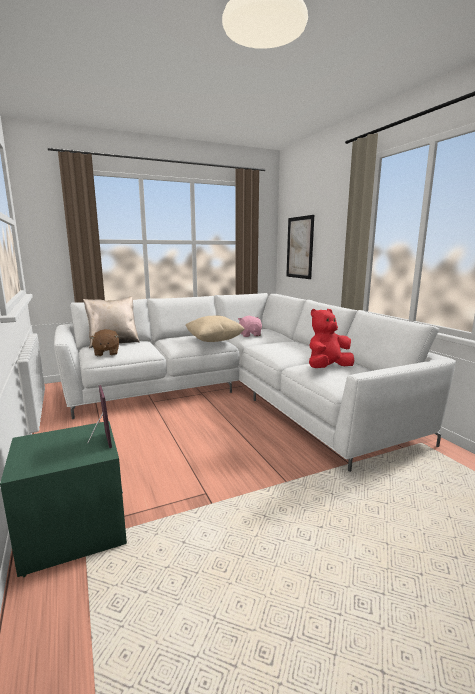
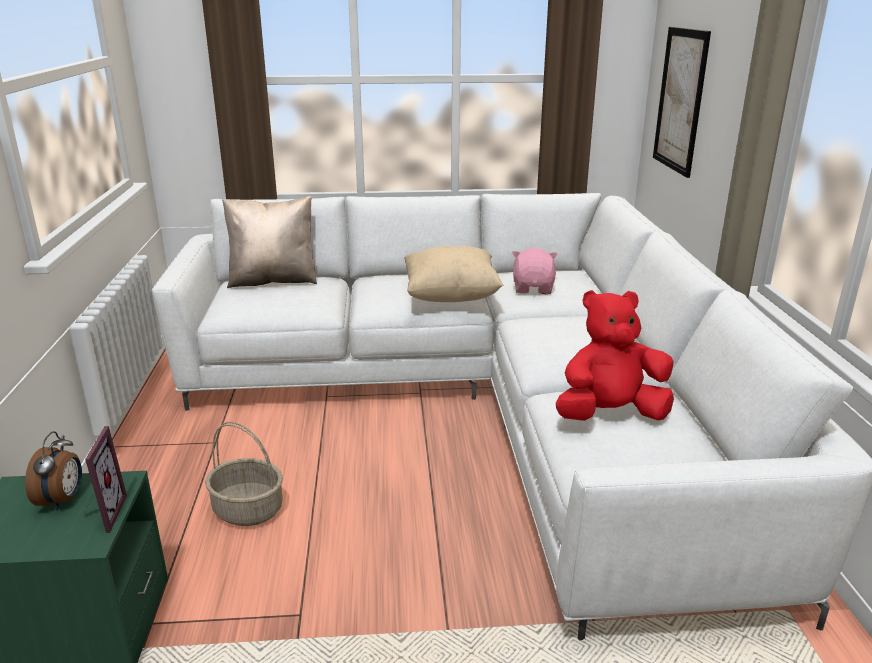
camera: 20 degrees right, 10 degrees up
brown plush toy [90,329,119,356] -> none
none -> alarm clock [25,431,82,510]
none -> basket [205,421,283,526]

